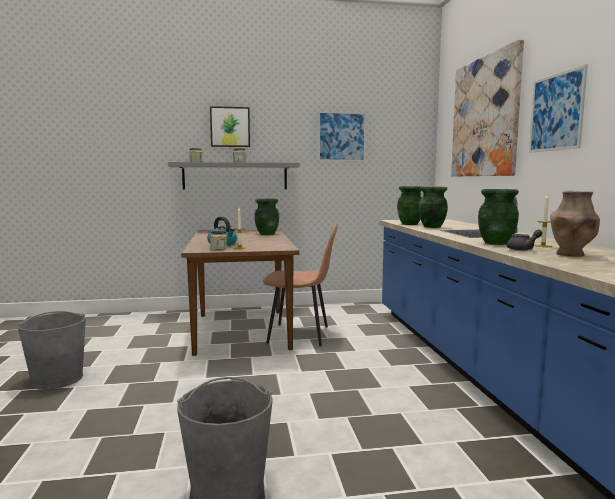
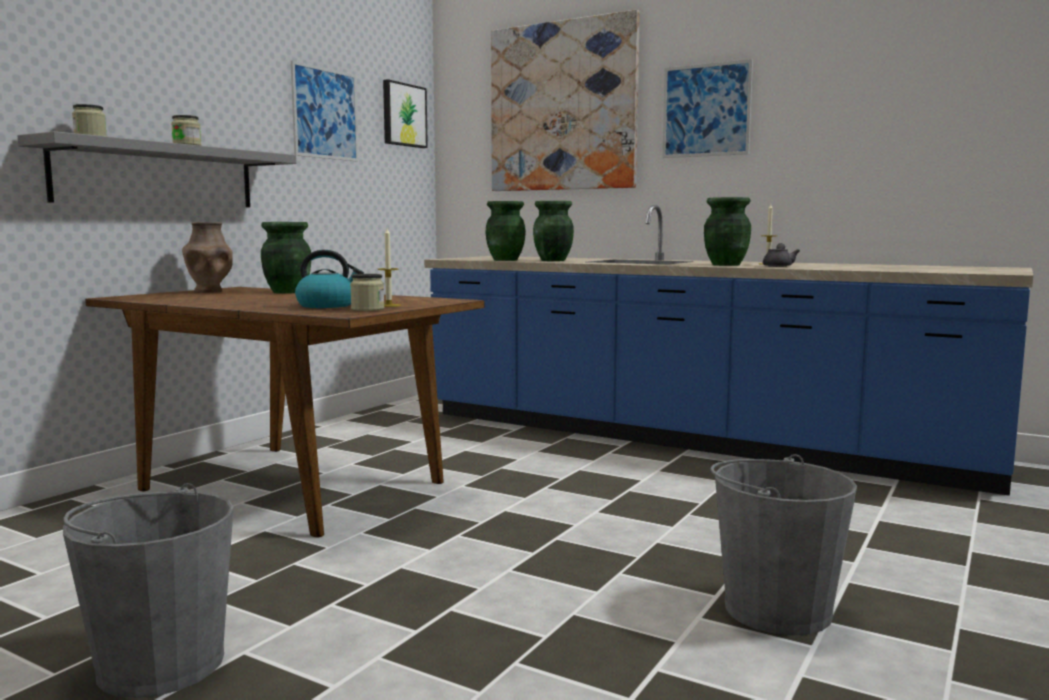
camera: 50 degrees left, 0 degrees up
picture [210,106,250,147] -> picture moved to [383,79,428,148]
brown chair [263,224,338,346] -> none
brown vase [550,191,600,257] -> brown vase moved to [182,222,233,293]

